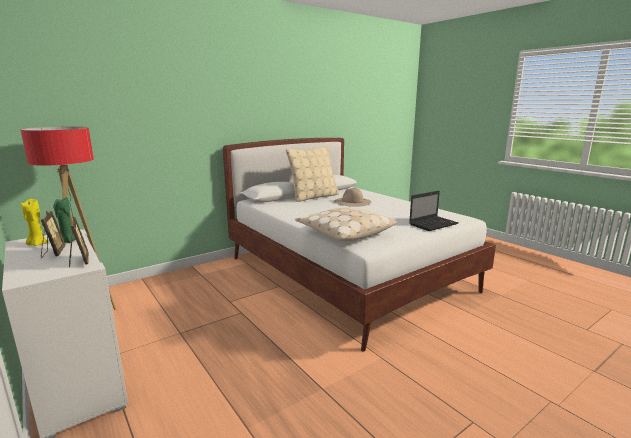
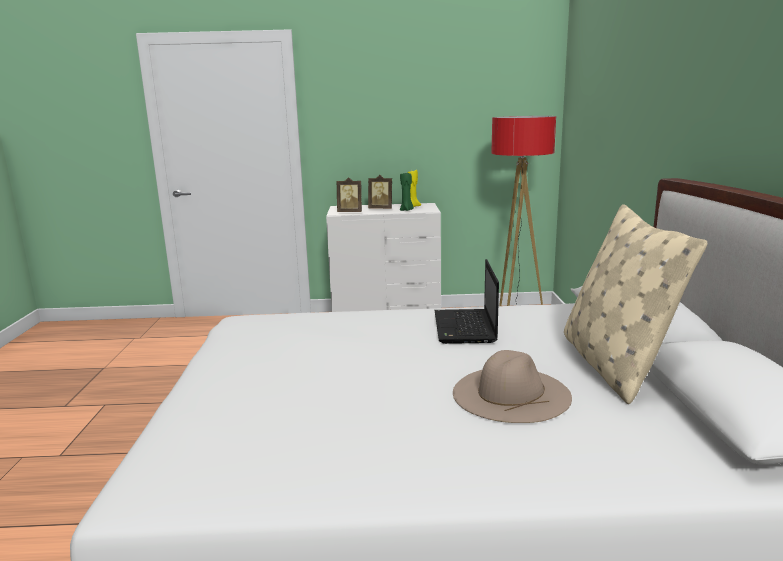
camera: 125 degrees right, 0 degrees up
beige pillow [295,207,397,242] -> none
laptop [409,191,459,231] -> laptop moved to [435,259,499,344]

